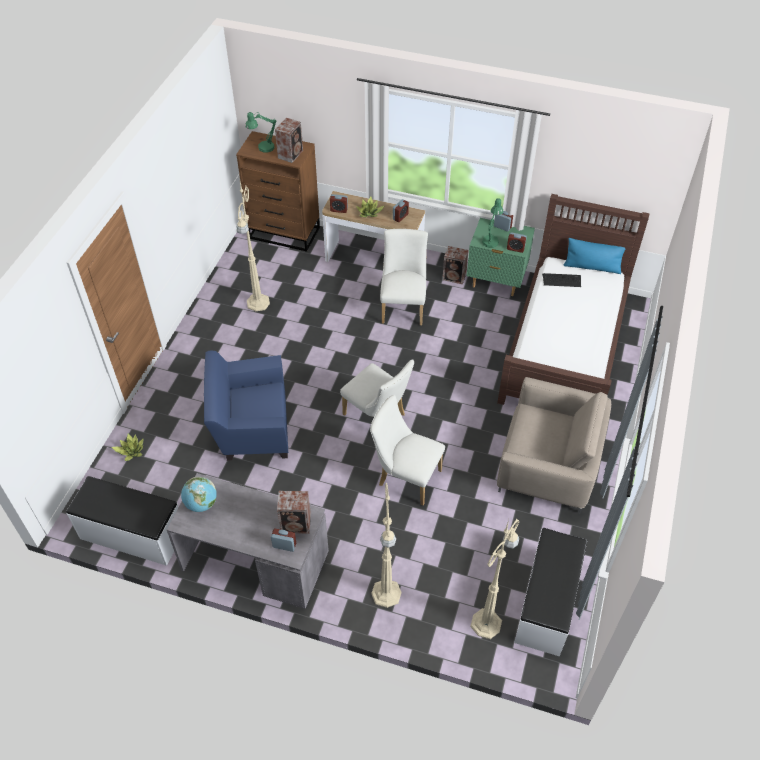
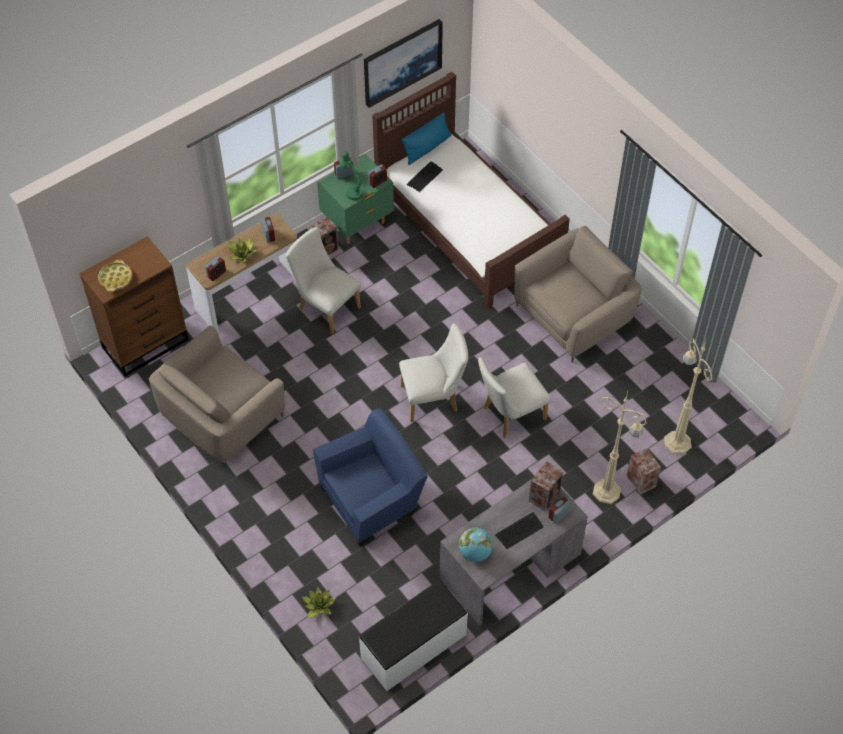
camera: 55 degrees left, 5 degrees up
blue armchair [204,350,288,461] -> blue armchair turned 150 degrees counterclockwise [313,408,428,547]
beige floor lamp [236,177,270,311] -> beige armchair [149,325,285,468]
green table lamp [245,112,277,153] -> yellow tray [98,260,132,292]
speaker [275,118,303,163] -> speaker moved to [627,448,661,495]
white bench [514,528,587,657] -> none
none -> picture [364,19,443,108]
none -> keyboard [495,512,544,549]

